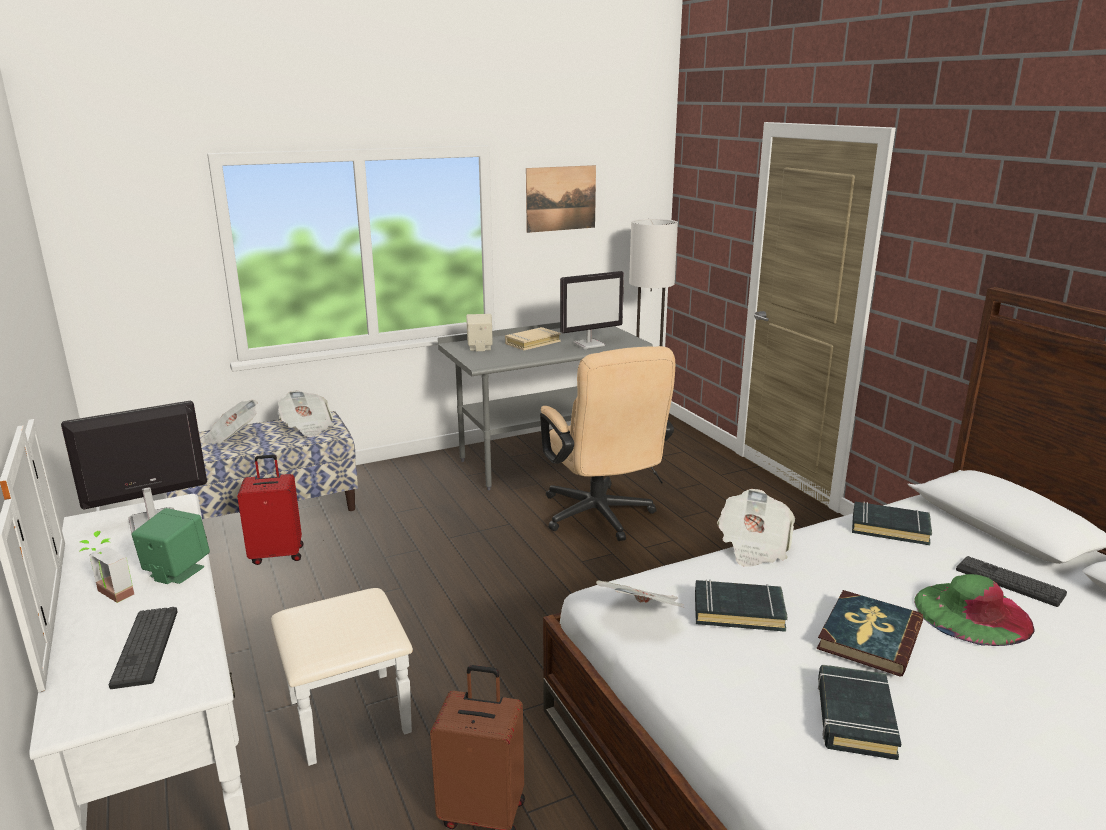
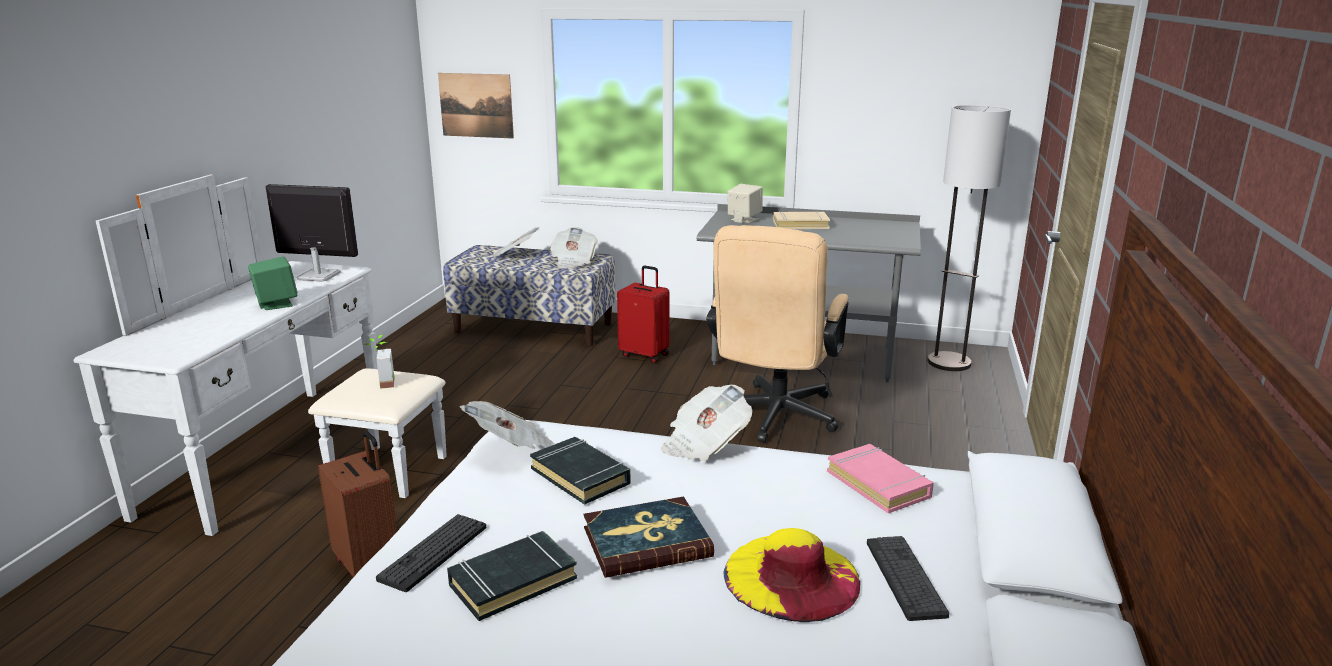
camera: 40 degrees right, 0 degrees up
potted plant [79,531,134,603] -> potted plant moved to [364,335,394,389]
keyboard [109,607,178,689] -> keyboard moved to [376,514,486,592]
red suitcase [237,455,304,565] -> red suitcase moved to [617,266,669,363]
picture [526,165,596,233] -> picture moved to [438,73,514,138]
monitor [560,271,624,349] -> none
black book [852,502,932,545] -> pink book [827,444,934,514]
green hat [914,574,1034,646] -> yellow hat [724,528,860,622]

